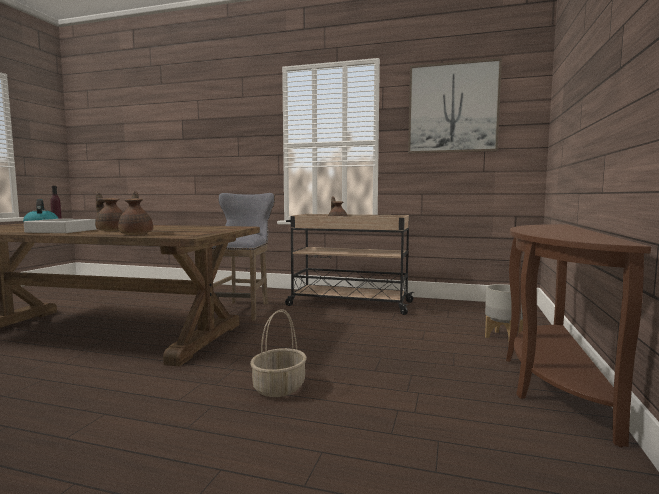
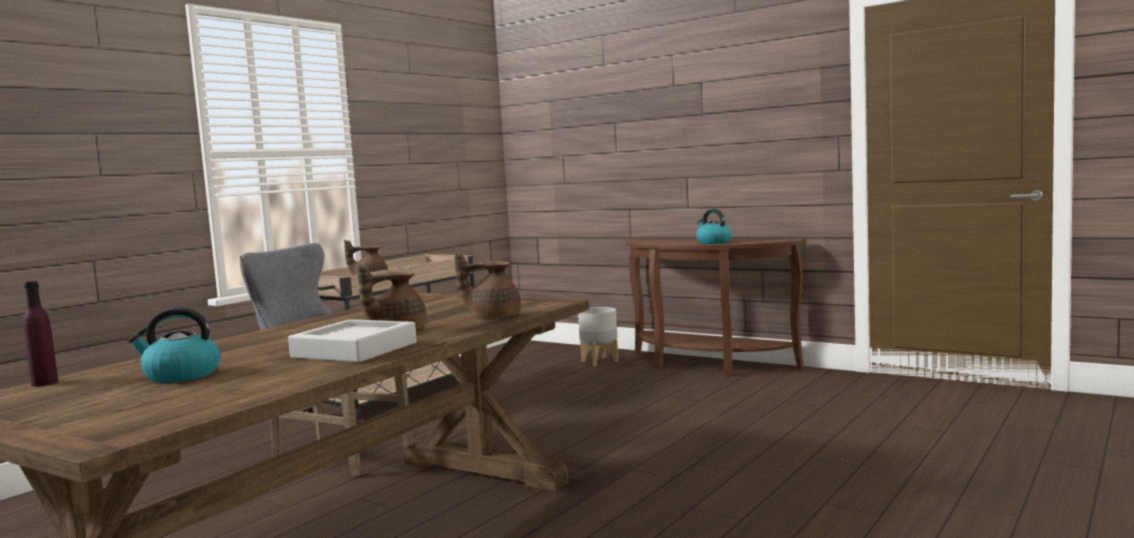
camera: 70 degrees left, 0 degrees up
basket [250,310,307,397] -> none
picture [408,58,502,153] -> none
none -> kettle [696,209,732,244]

